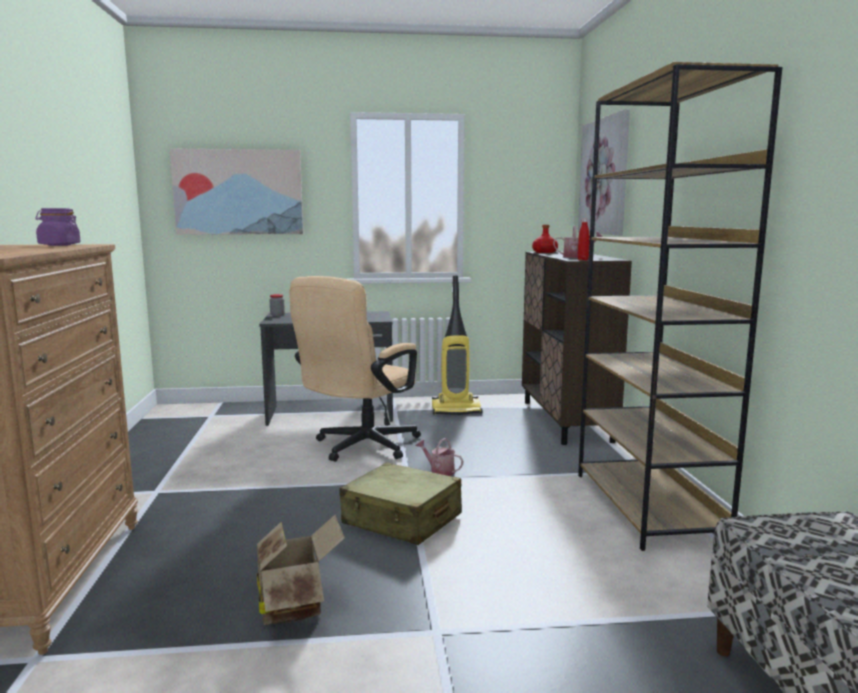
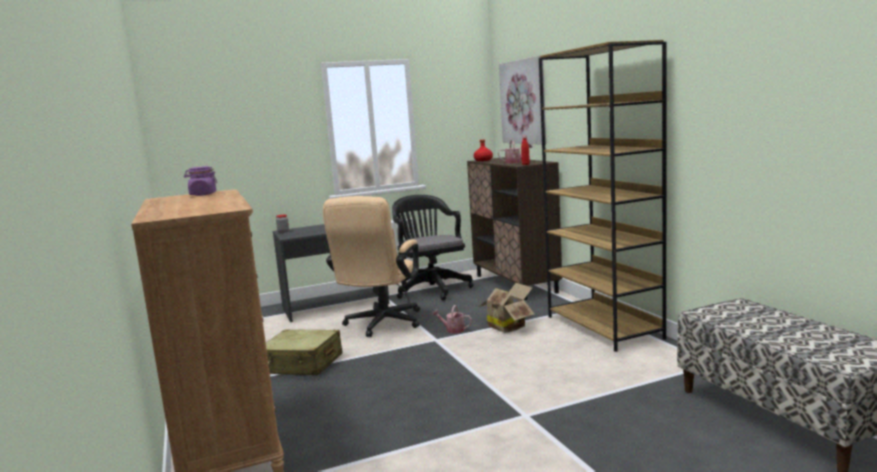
camera: 15 degrees left, 0 degrees up
picture [170,149,303,235] -> none
cardboard box [257,515,345,625] -> cardboard box moved to [479,283,534,333]
beige suitcase [339,462,462,545] -> beige suitcase moved to [266,329,343,376]
vacuum cleaner [432,275,482,415] -> black office chair [392,195,473,300]

